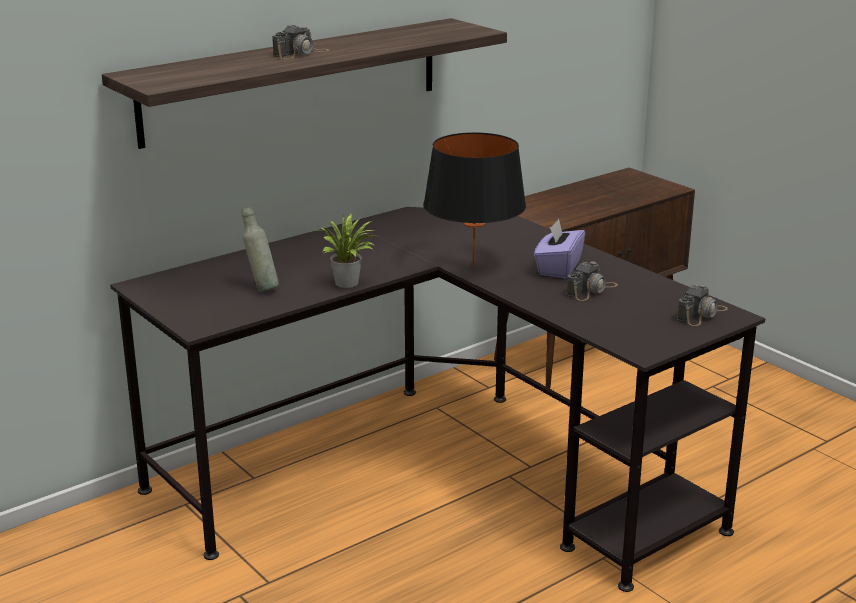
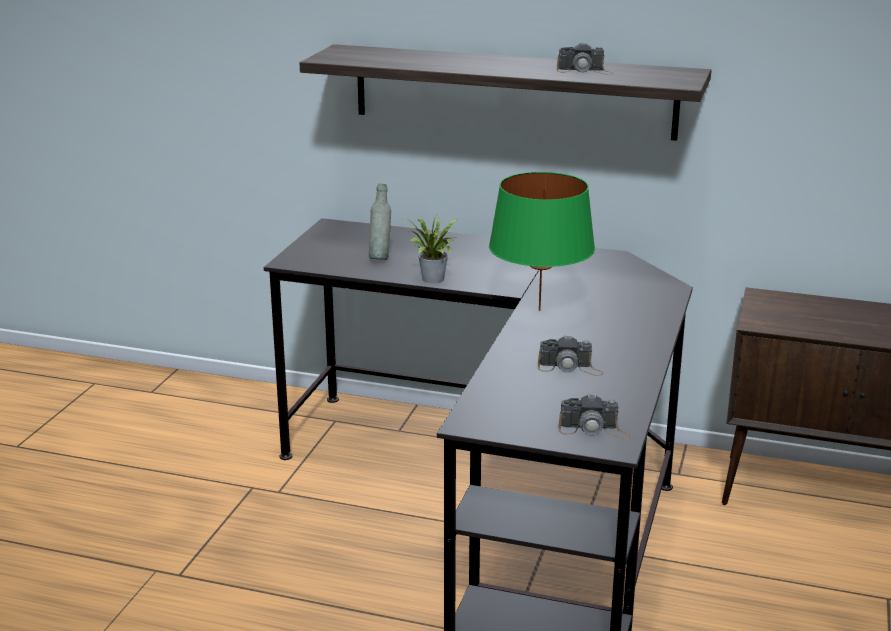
camera: 55 degrees right, 0 degrees up
camera [272,25,329,59] -> camera moved to [557,42,614,74]
black table lamp [423,132,526,268] -> green table lamp [489,172,595,311]
purple tissue box [534,219,585,278] -> none

